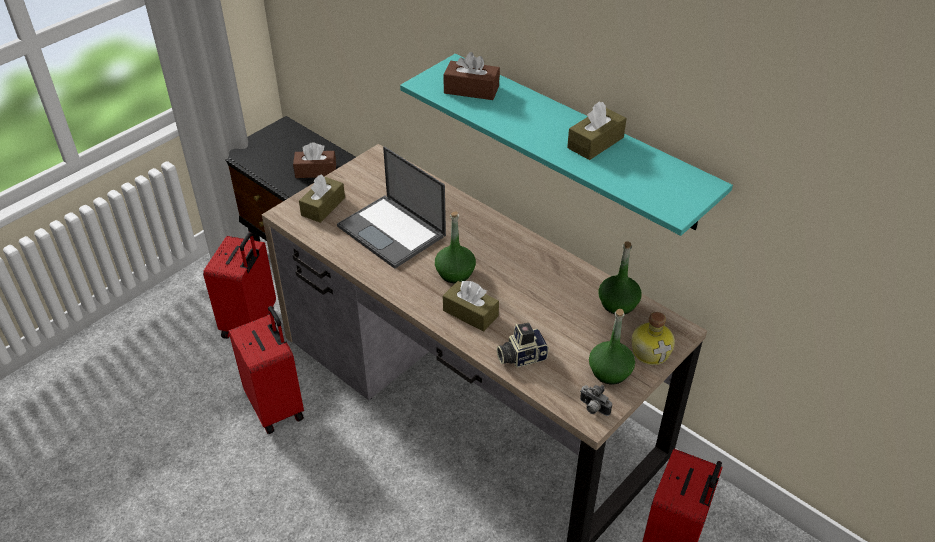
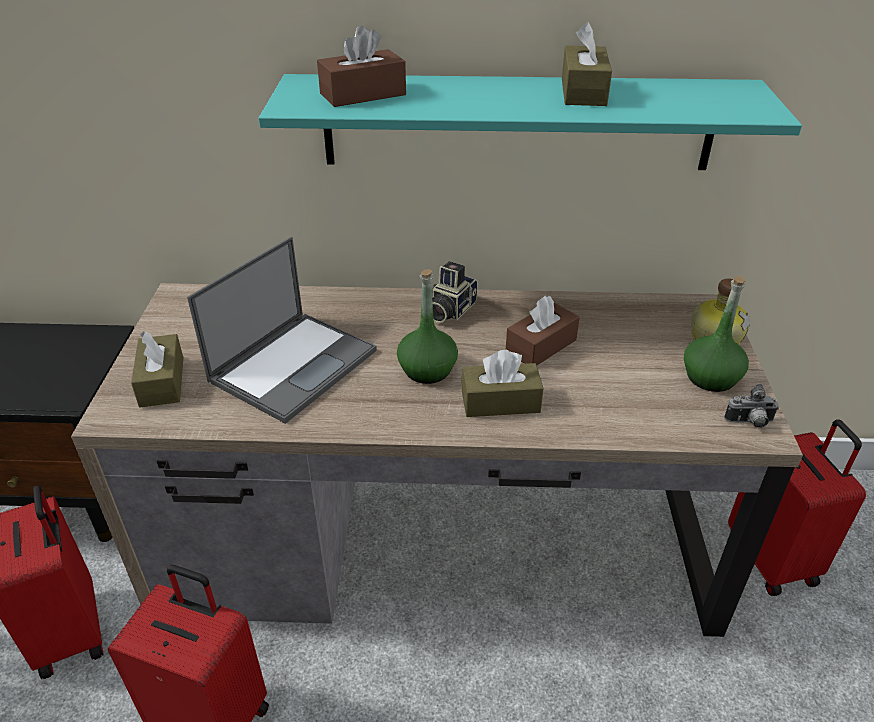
camera: 40 degrees left, 5 degrees down
brown tissue box [293,142,336,178] -> brown tissue box moved to [506,296,580,365]
laptop [337,146,446,269] -> laptop turned 60 degrees counterclockwise [187,237,377,424]
camera [497,323,548,368] -> camera moved to [432,261,478,323]
green bottle [599,241,642,314] -> none

